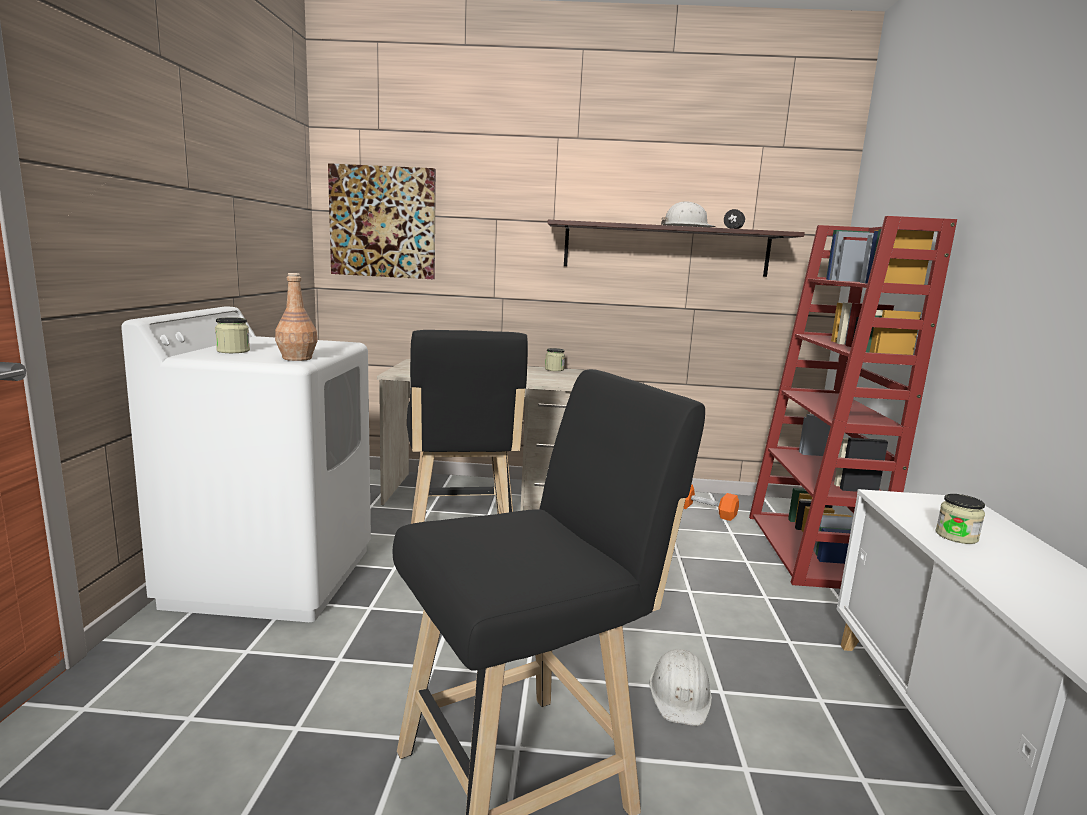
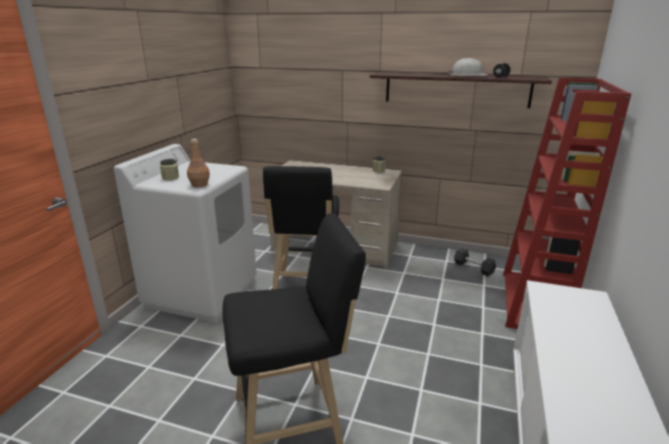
camera: 15 degrees right, 10 degrees up
picture [328,163,436,279] -> none
white hard hat [649,649,712,726] -> none
orange dumbbell [683,484,739,521] -> black dumbbell [454,248,496,276]
jar [935,494,985,544] -> none

